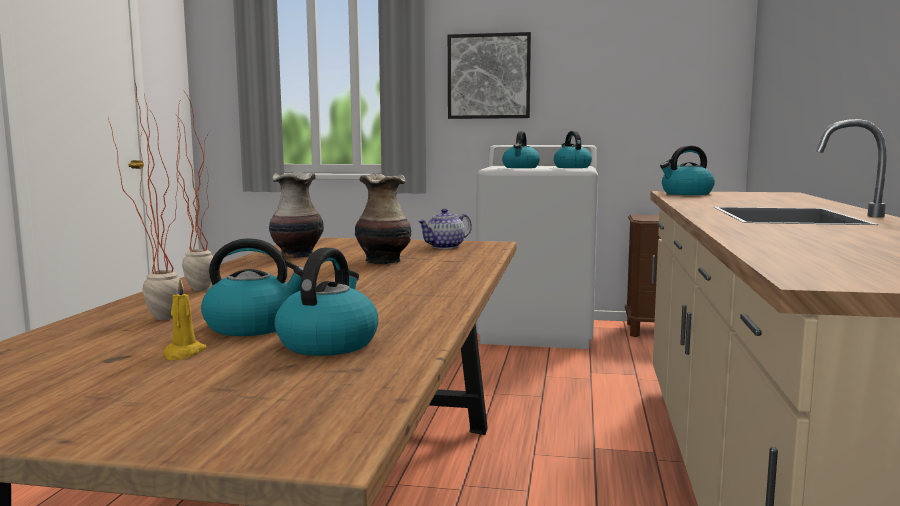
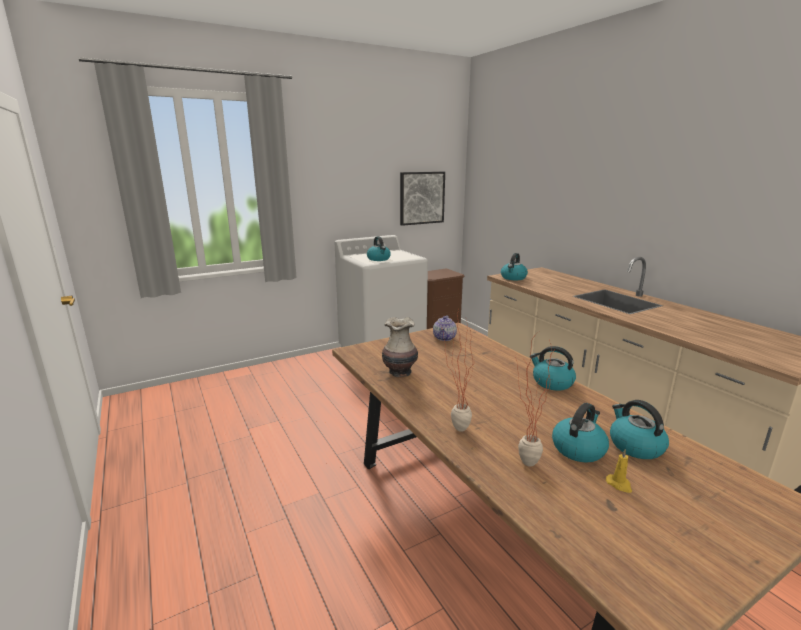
camera: 40 degrees left, 10 degrees up
vase [355,174,411,264] -> none
picture [448,32,531,119] -> picture moved to [400,172,445,226]
kettle [554,131,592,168] -> kettle moved to [530,346,576,390]

